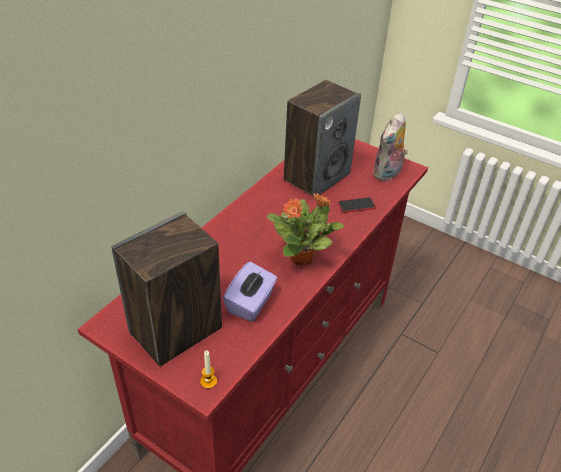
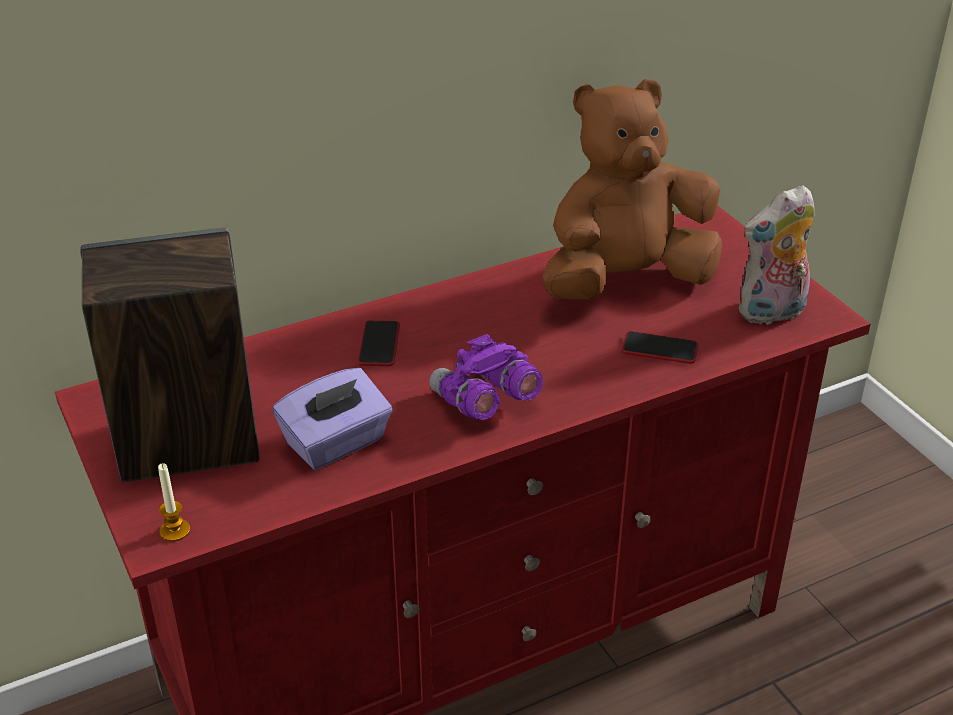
camera: 30 degrees right, 5 degrees down
potted plant [267,193,344,265] -> purple binoculars [429,334,543,420]
speaker [284,80,361,198] -> brown plush toy [543,79,722,300]
none -> phone [357,320,400,366]

